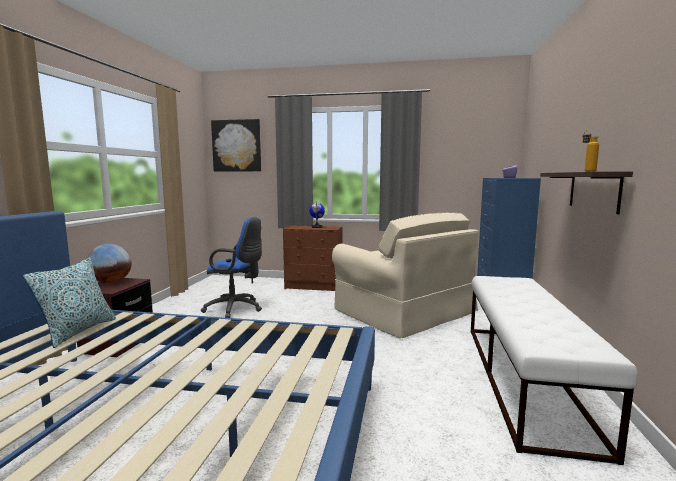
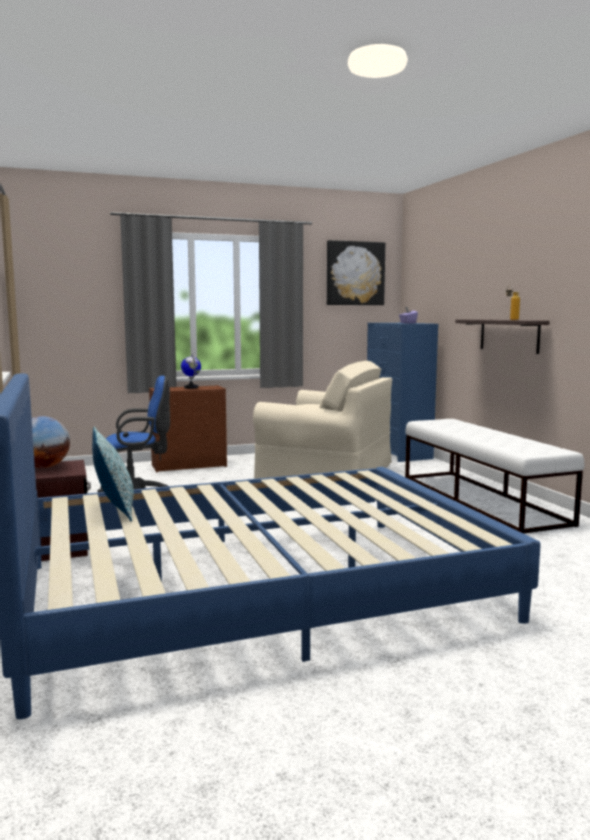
camera: 30 degrees left, 0 degrees up
picture [211,119,261,171] -> picture moved to [327,240,385,305]

